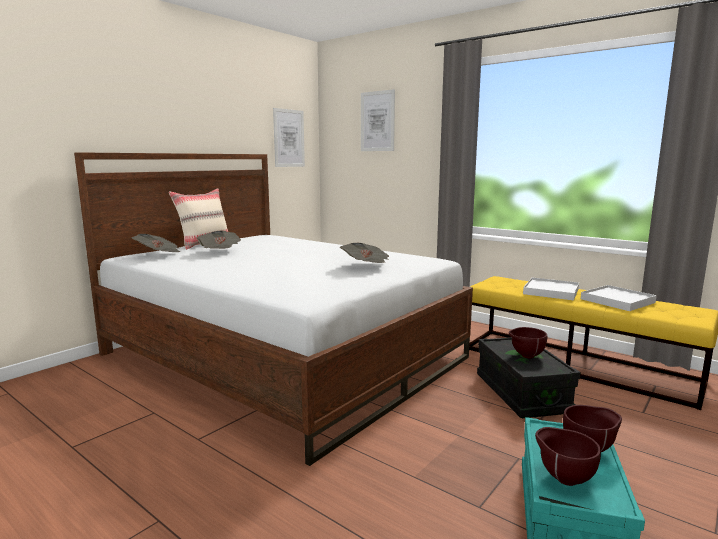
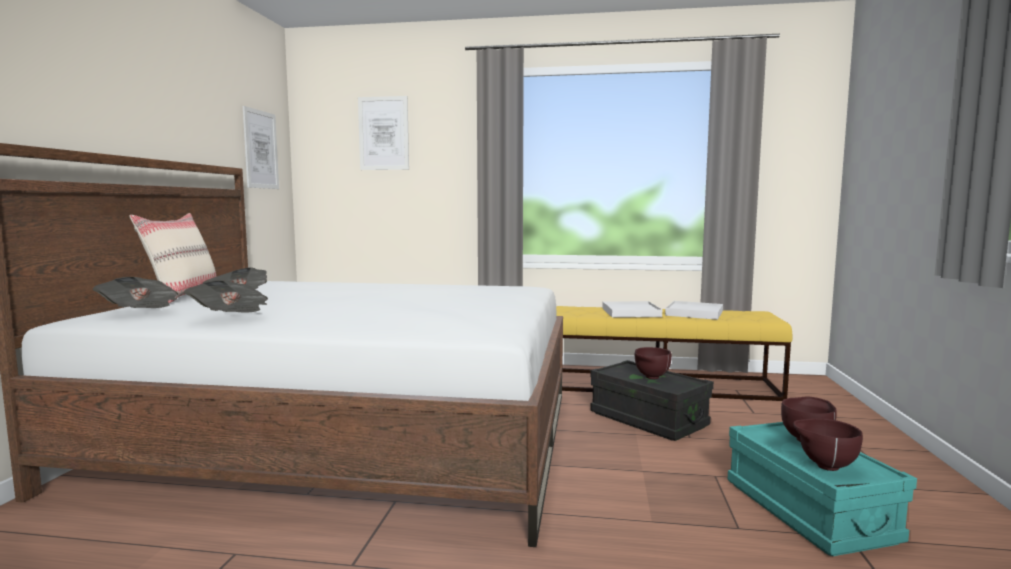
camera: 30 degrees left, 5 degrees down
newspaper [340,243,389,263] -> newspaper moved to [184,280,268,313]

